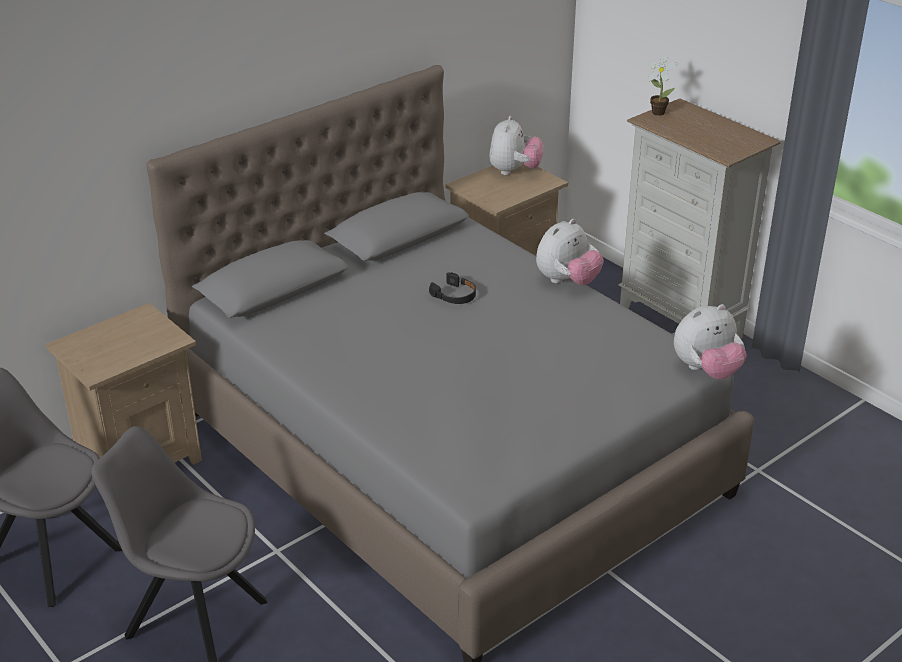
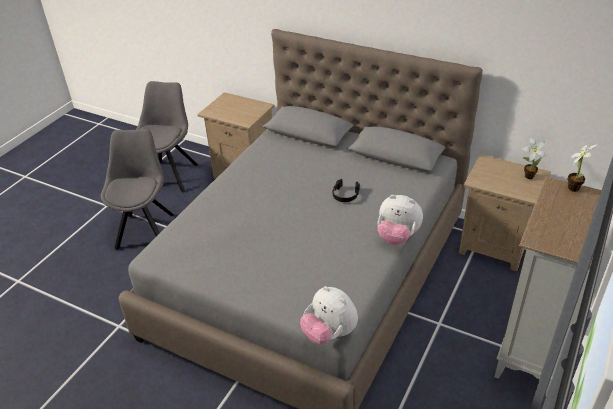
camera: 70 degrees right, 5 degrees up
plush toy [489,116,543,175] -> potted plant [522,138,546,179]

